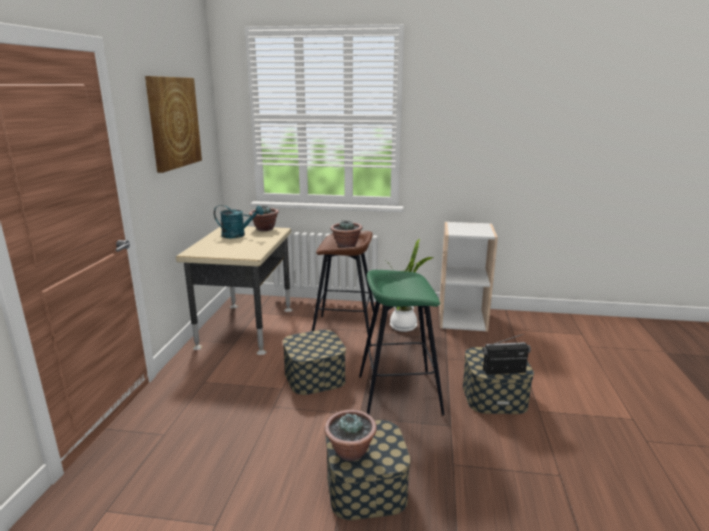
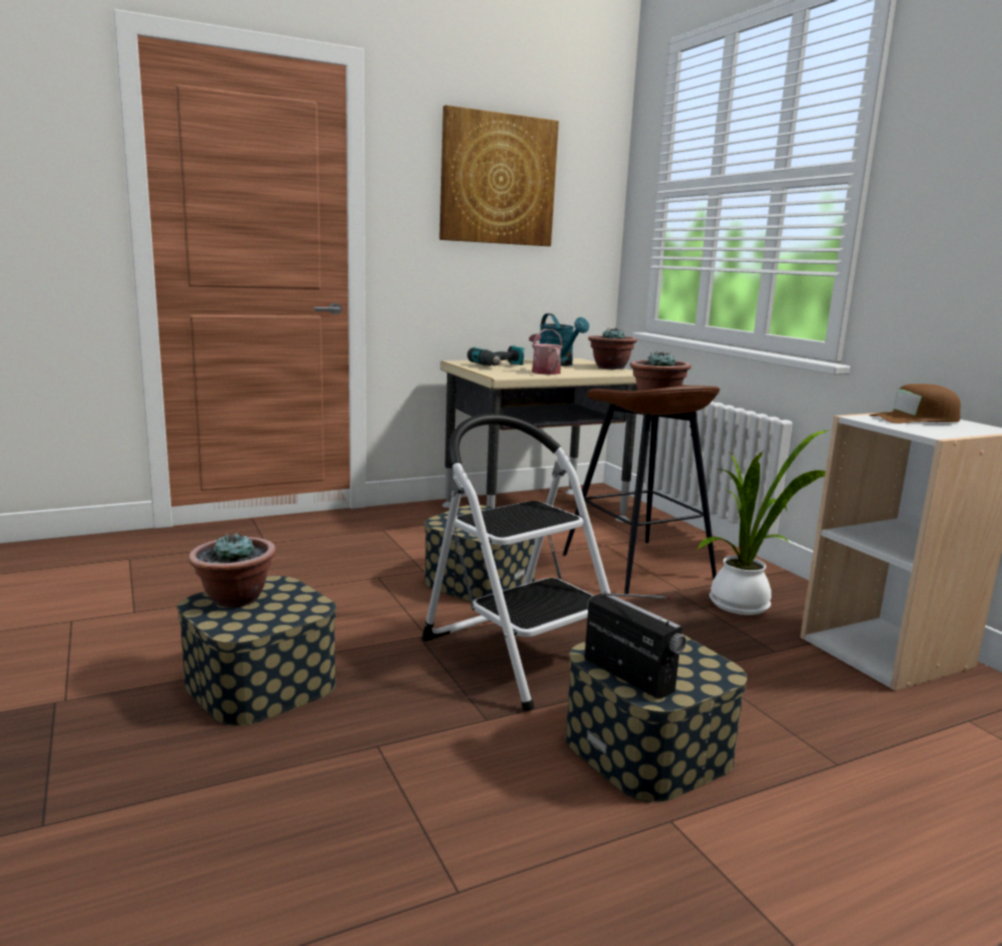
camera: 55 degrees right, 5 degrees down
green stool [359,270,444,415] -> step ladder [422,414,610,711]
none -> power drill [467,346,524,366]
none -> watering can [529,329,563,375]
none -> brown cap [869,384,961,424]

